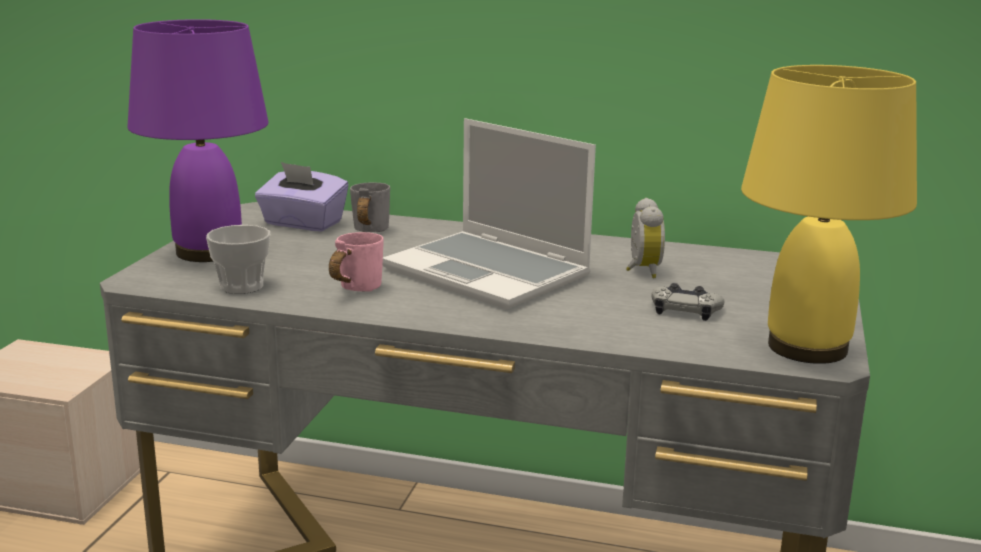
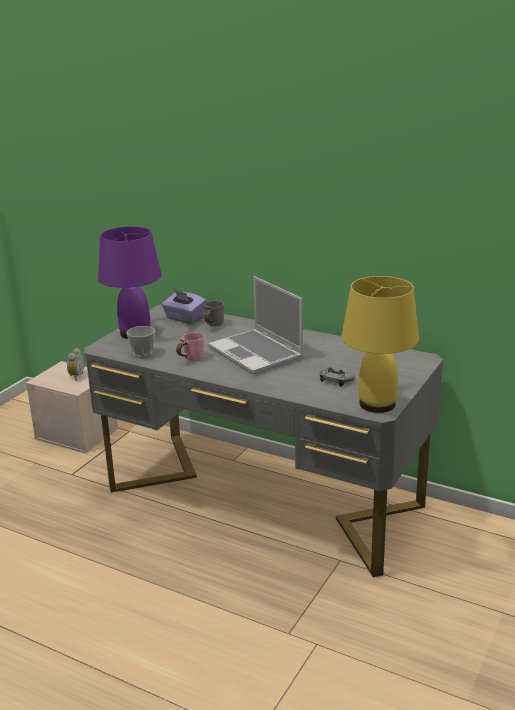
camera: 15 degrees right, 5 degrees up
alarm clock [626,198,665,278] -> alarm clock moved to [67,348,85,381]

